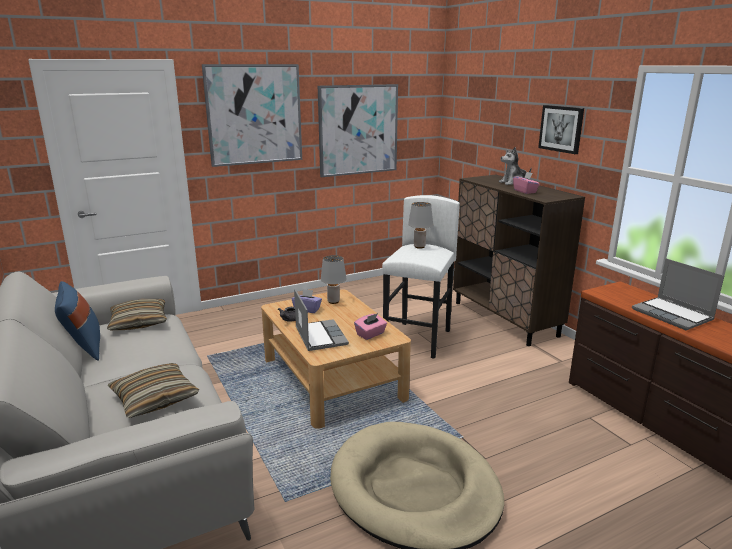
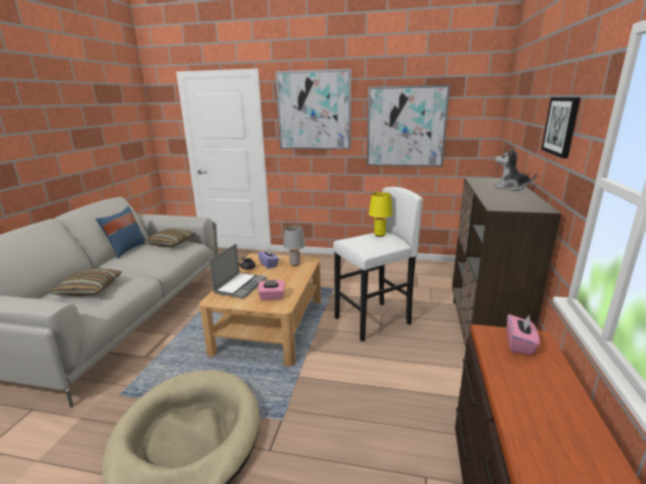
camera: 40 degrees right, 0 degrees up
grey table lamp [408,202,433,249] -> yellow table lamp [369,192,393,237]
pink tissue box [513,172,540,194] -> pink tissue box moved to [507,314,540,355]
laptop [632,258,724,330] -> none

